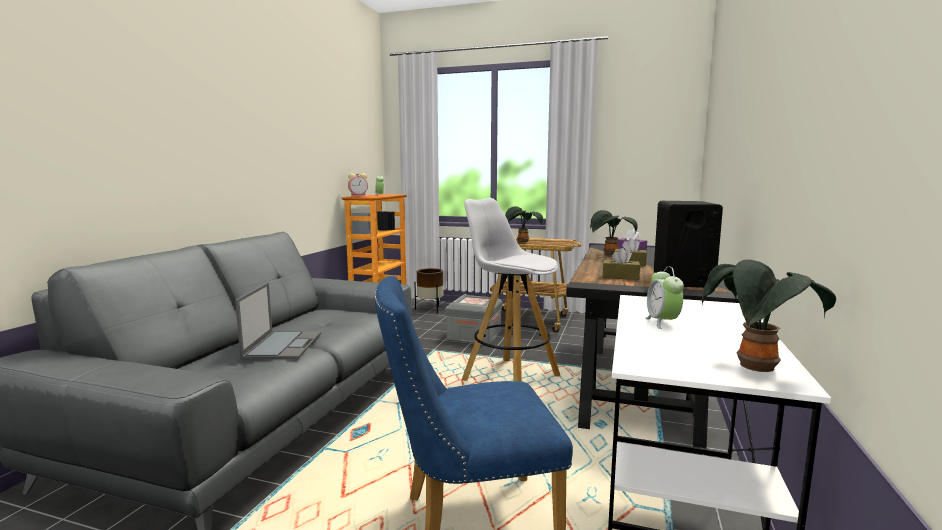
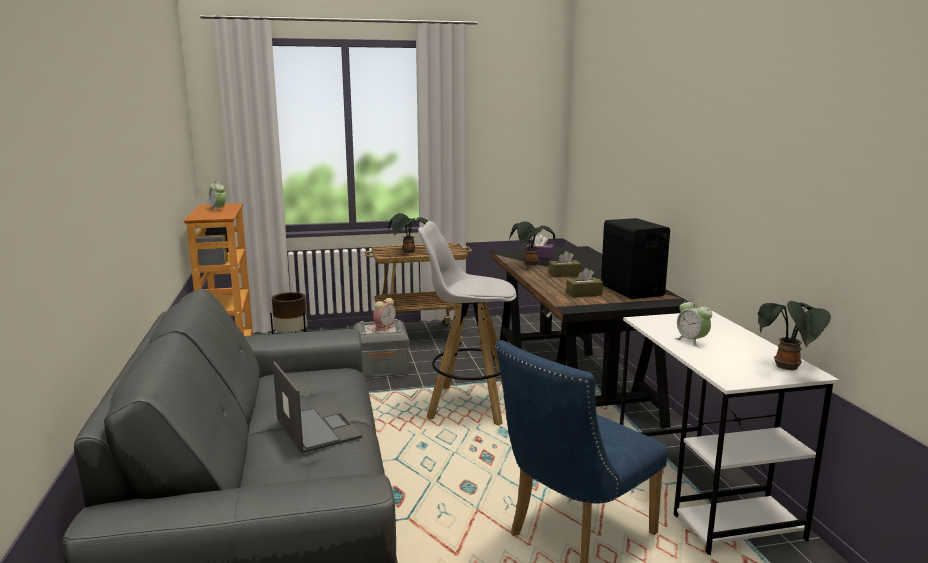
camera: 30 degrees left, 5 degrees up
alarm clock [348,173,368,197] -> alarm clock moved to [373,298,396,331]

